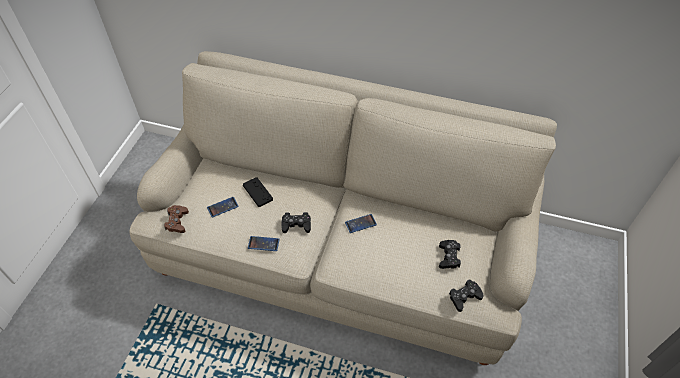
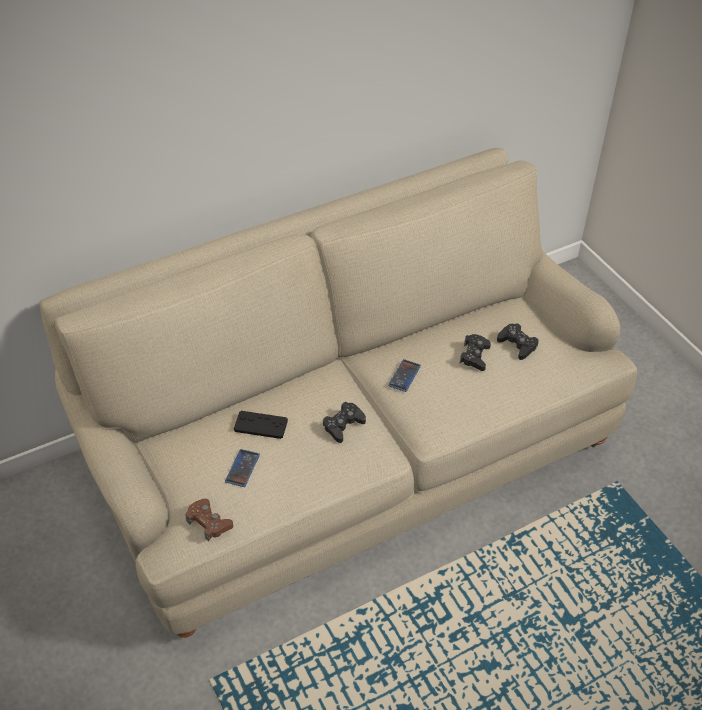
camera: 45 degrees left, 5 degrees down
phone [248,236,280,251] -> none
black game controller [449,280,484,312] -> black game controller moved to [460,334,491,371]

